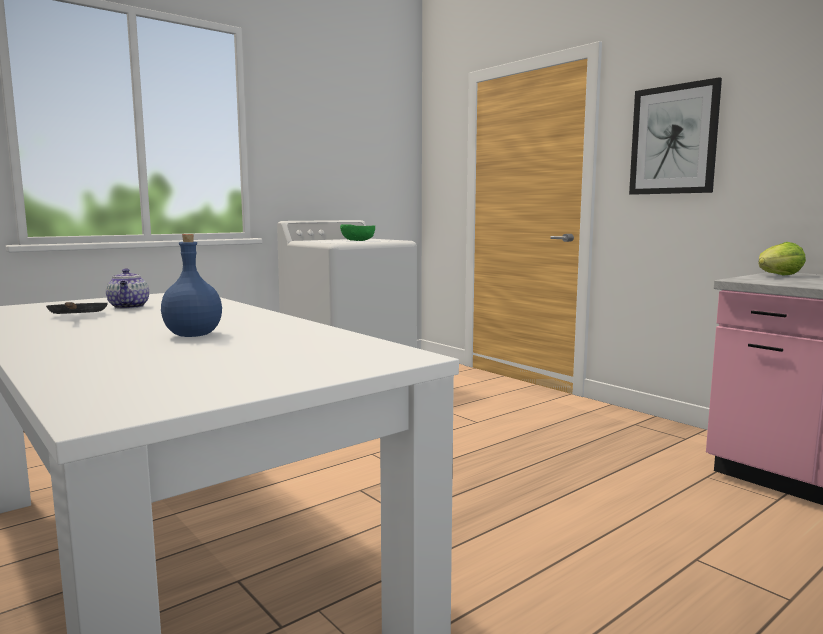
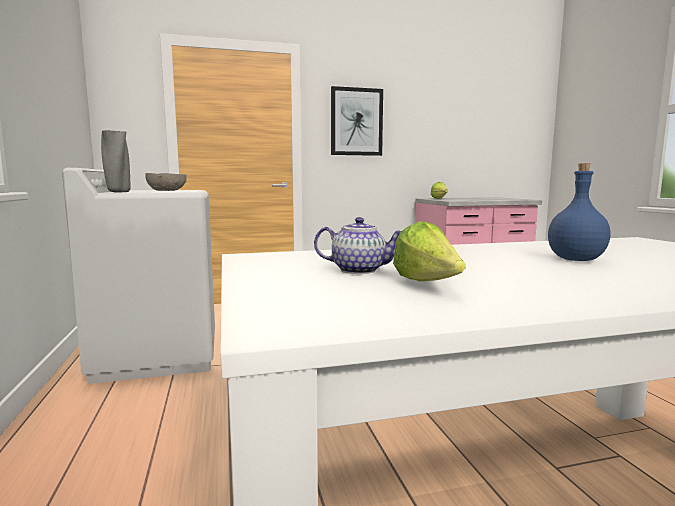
camera: 65 degrees left, 0 degrees up
black frying pan [46,302,108,314] -> lettuce [393,221,466,282]
green bowl [340,224,375,241] -> grey bowl [145,173,187,191]
none -> grey vase [101,130,131,192]

